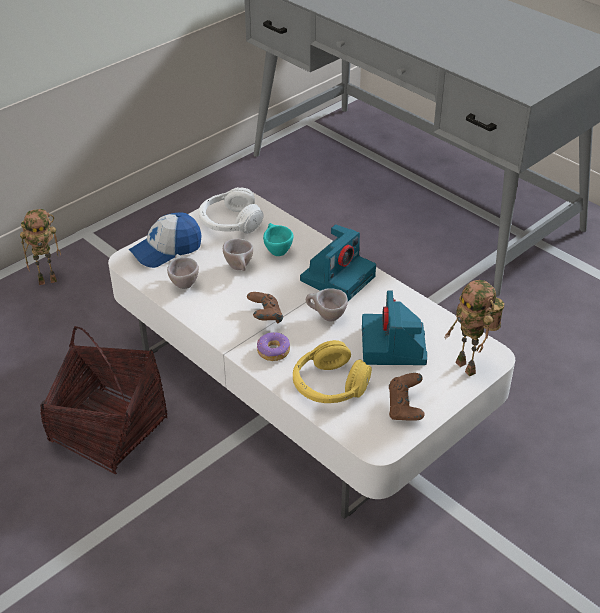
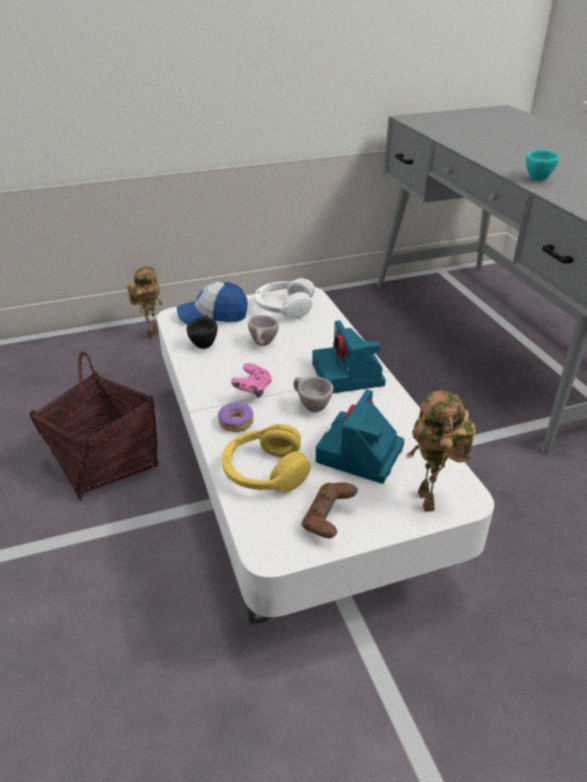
camera: 25 degrees right, 5 degrees down
toy robot [20,209,61,285] -> toy robot turned 75 degrees counterclockwise [127,266,163,340]
beige cup [167,254,199,289] -> black cup [187,315,218,349]
brown game controller [247,292,283,323] -> pink game controller [231,363,272,398]
turquoise cup [263,223,293,256] -> turquoise cup moved to [526,149,559,181]
camera [300,224,376,301] -> camera turned 105 degrees clockwise [312,320,386,394]

